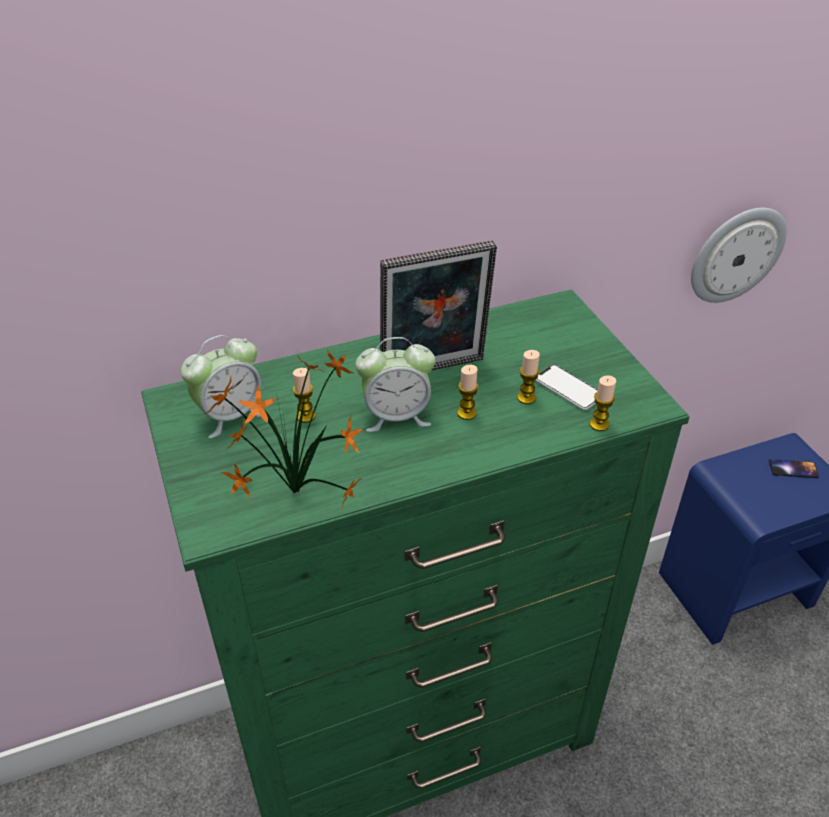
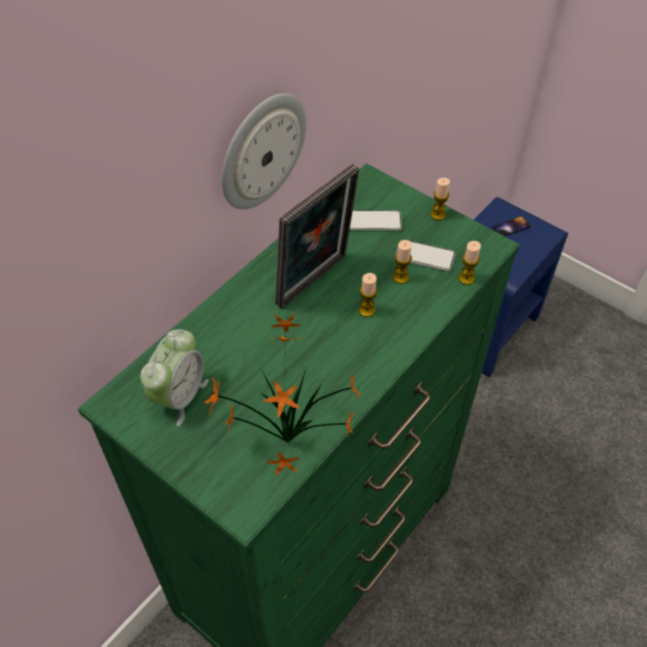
camera: 30 degrees left, 10 degrees up
candle [293,368,316,423] -> candle moved to [431,178,450,220]
alarm clock [355,337,435,432] -> none
wall clock [691,208,787,303] -> wall clock moved to [222,93,306,209]
none -> phone [350,210,402,231]

